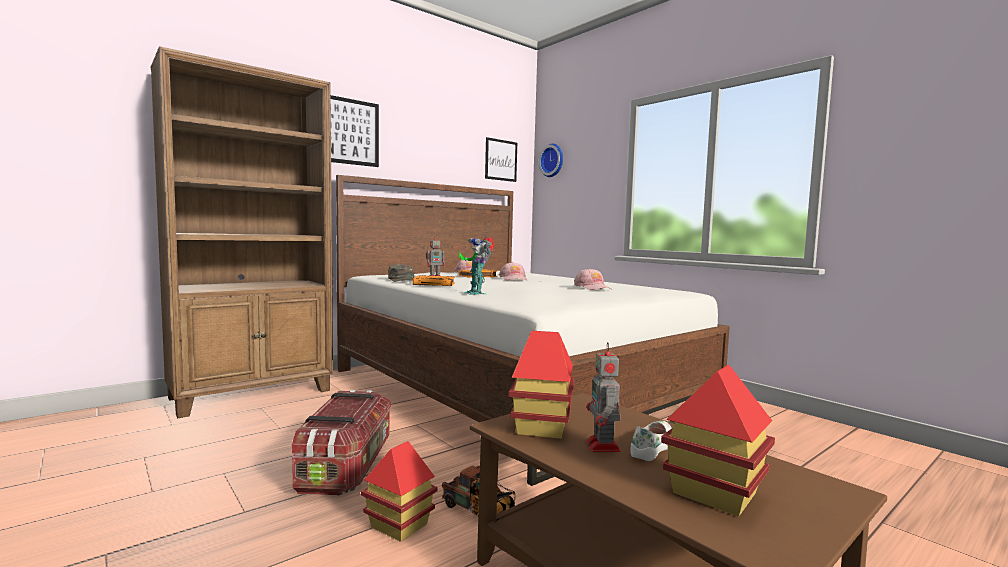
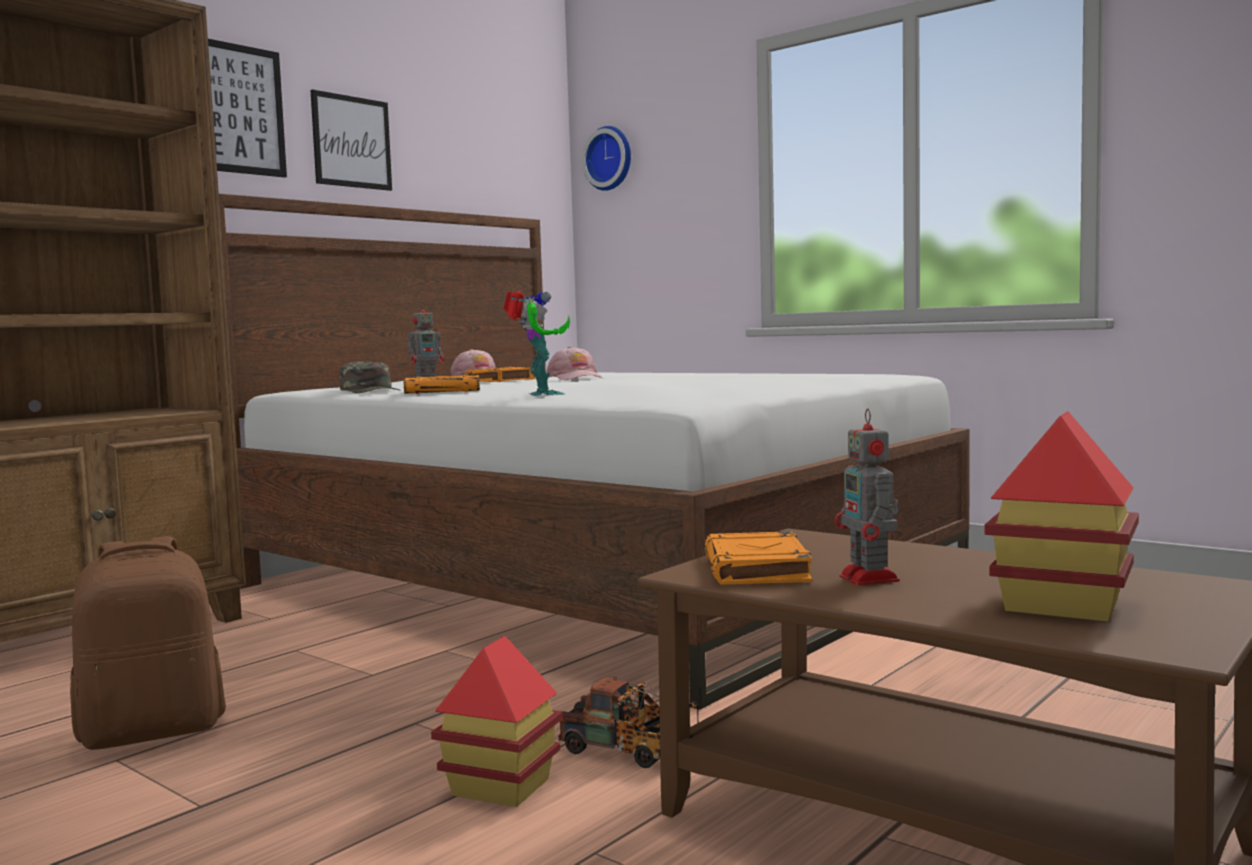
camera: 10 degrees left, 0 degrees up
storage box [292,390,391,495] -> none
toy robot [459,237,494,295] -> toy robot turned 150 degrees counterclockwise [504,291,570,396]
picture [485,137,517,182] -> picture moved to [310,89,392,191]
toy house [509,331,574,439] -> orange book [705,531,812,584]
pink cap [574,268,611,290] -> none
white shoe [631,421,672,461] -> none
none -> brown backpack [70,536,226,750]

